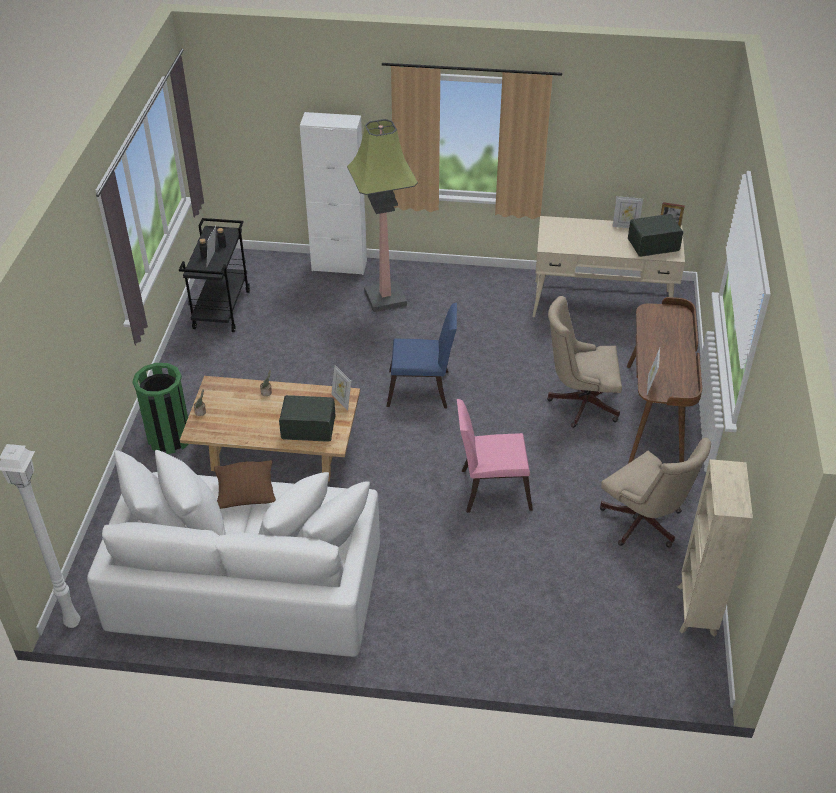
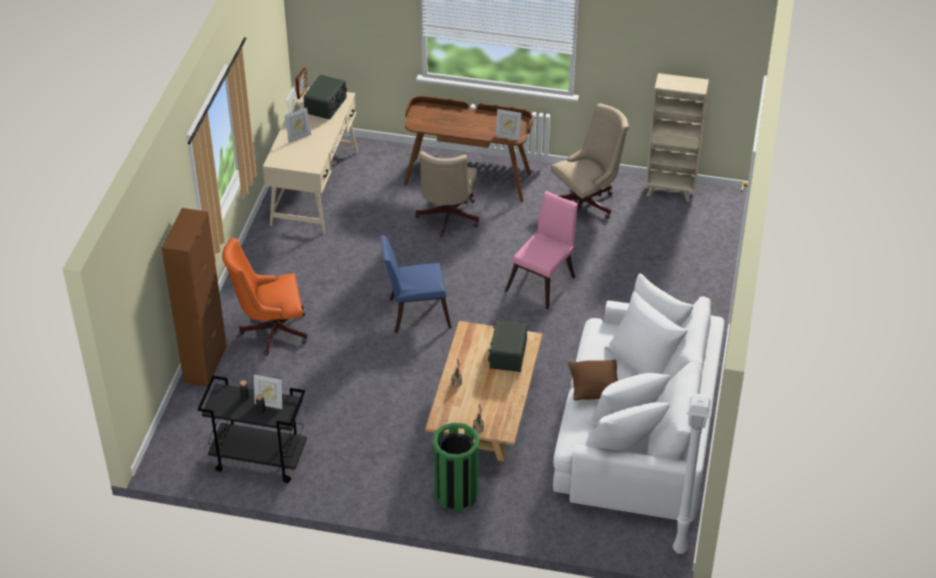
camera: 85 degrees left, 0 degrees up
white cabinet [300,112,367,275] -> brown cabinet [161,208,227,386]
picture frame [331,365,351,411] -> picture frame moved to [285,108,311,143]
floor lamp [347,119,418,312] -> orange office chair [222,238,307,356]
blue chair [387,303,457,408] -> blue chair turned 105 degrees counterclockwise [380,235,452,333]
pink chair [457,399,533,513] -> pink chair turned 150 degrees counterclockwise [505,191,578,309]
radio [628,214,683,257] -> radio turned 150 degrees counterclockwise [303,75,347,120]

